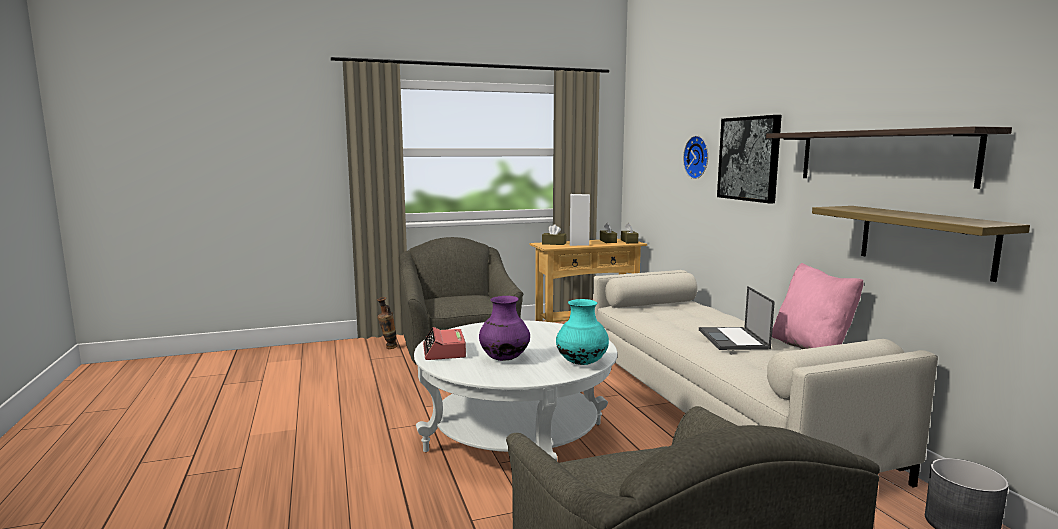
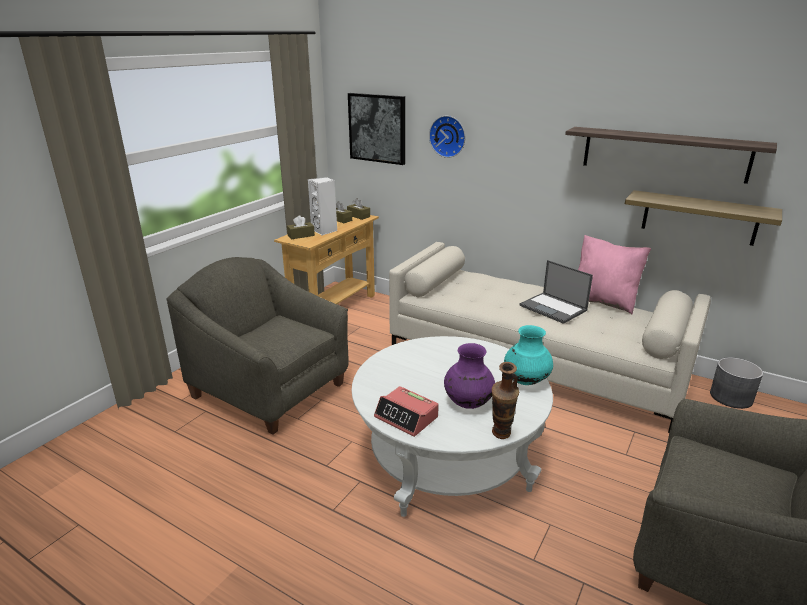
camera: 40 degrees left, 15 degrees up
vase [377,297,398,349] -> vase moved to [492,362,519,439]
picture [717,115,782,203] -> picture moved to [348,93,405,165]

